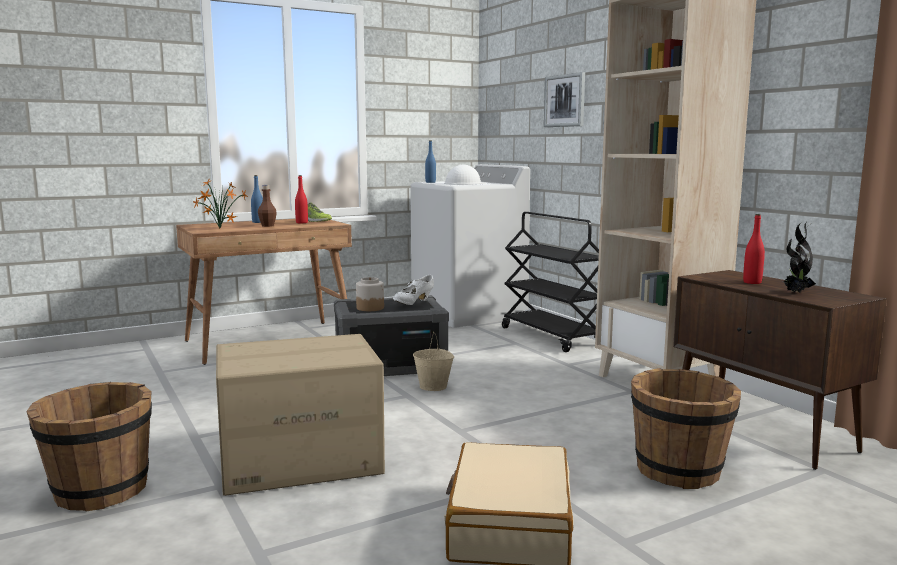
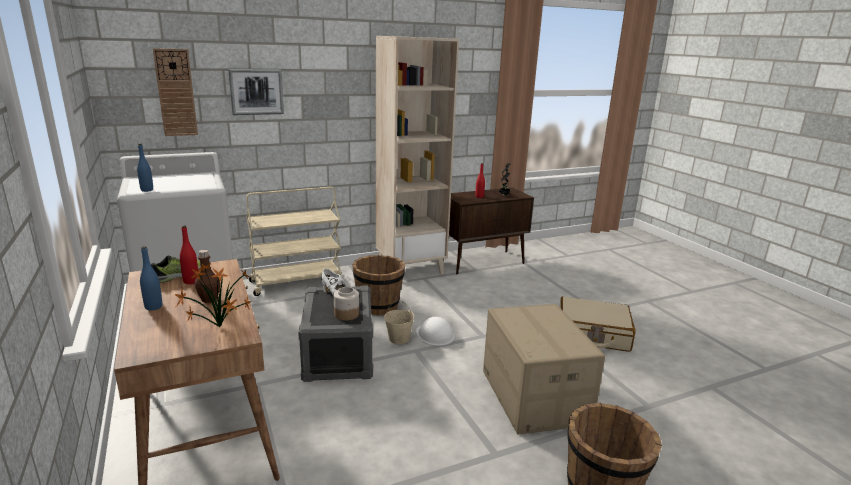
camera: 85 degrees left, 10 degrees up
white hard hat [444,165,486,185] -> white hard hat moved to [416,317,454,346]
black cart [502,212,599,352] -> beige cart [246,187,343,296]
brown bucket [631,368,741,489] -> brown bucket moved to [352,255,405,315]
none -> wall clock [153,48,198,136]

